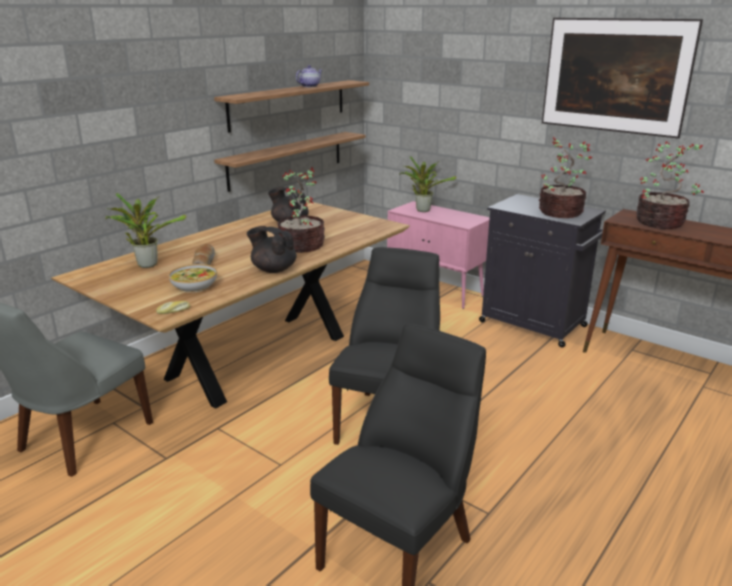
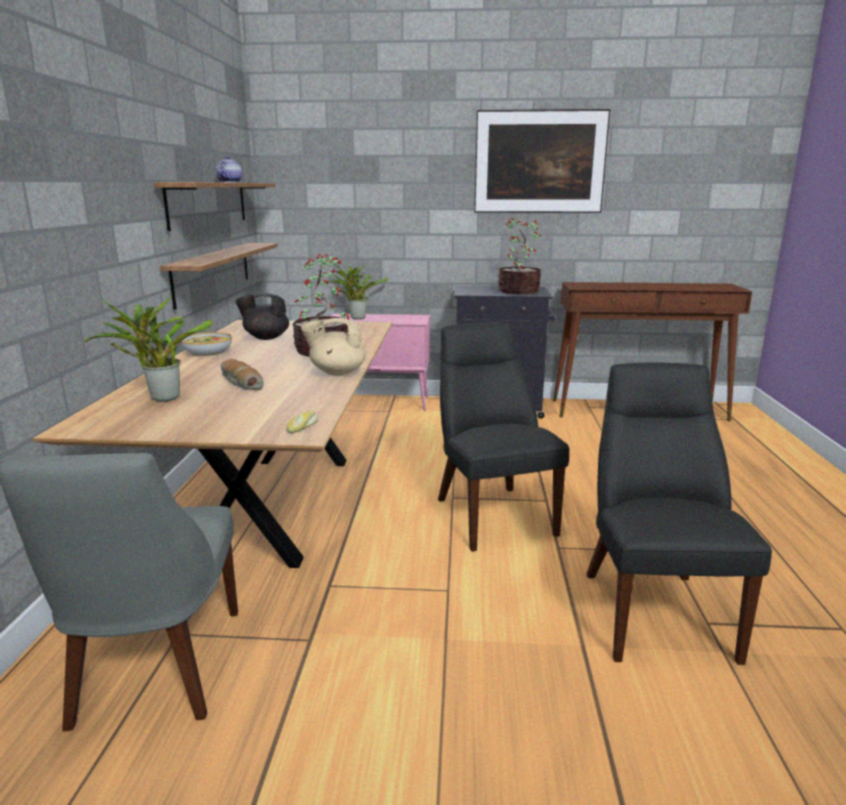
camera: 35 degrees left, 5 degrees down
bowl [169,264,217,293] -> bowl moved to [181,332,232,357]
black teapot [247,226,296,273] -> beige teapot [301,318,366,376]
potted plant [636,141,704,229] -> none

